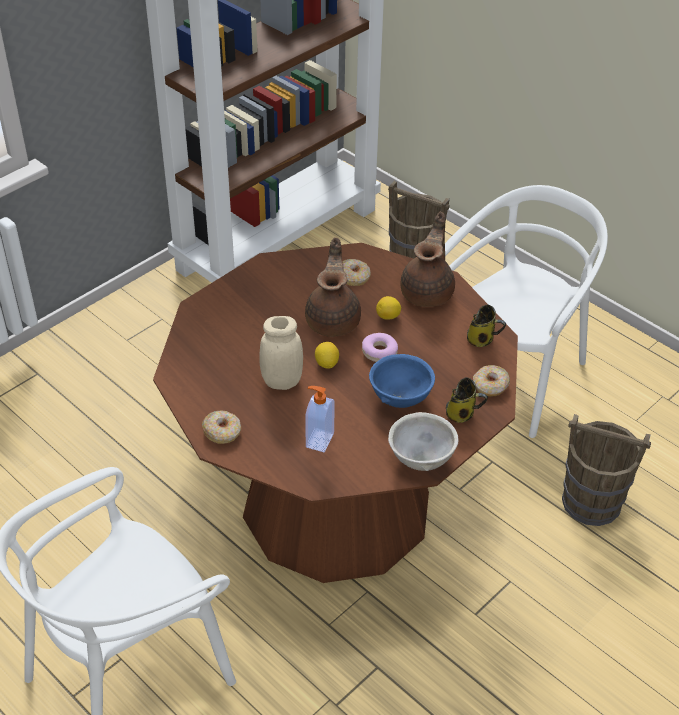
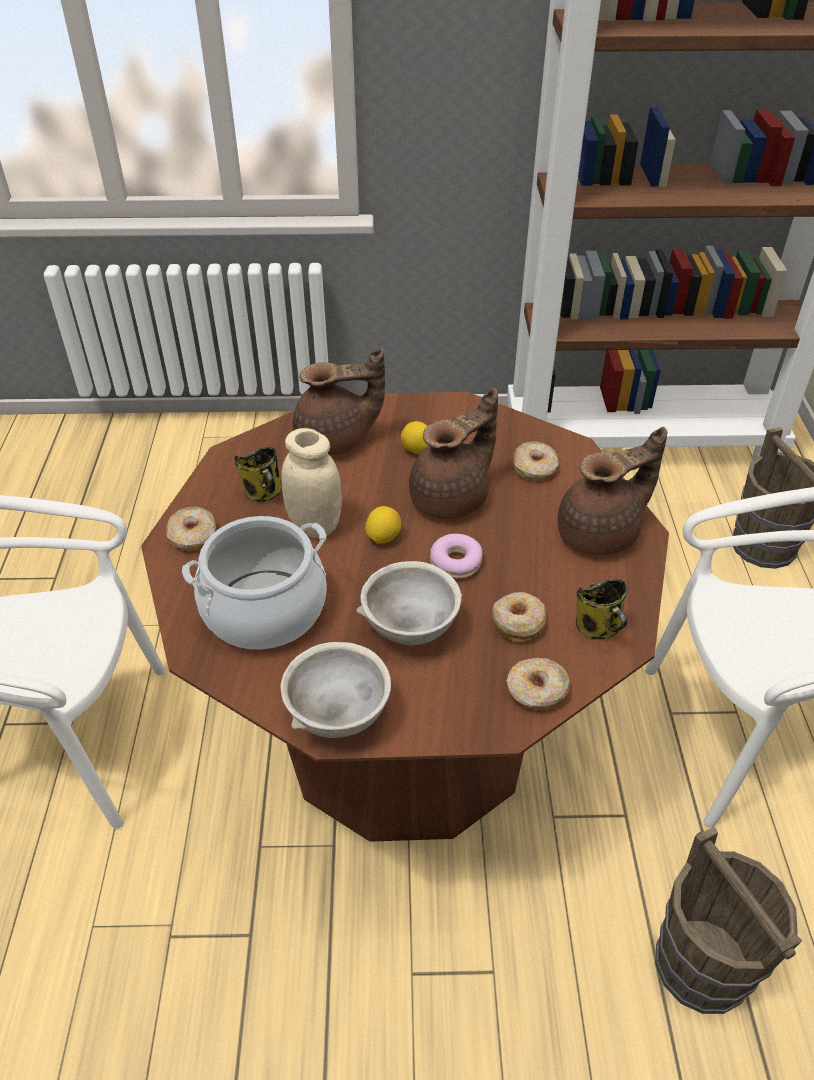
camera: 45 degrees right, 0 degrees up
soap dispenser [305,386,335,452] -> cooking pot [182,516,327,649]
blue bowl [369,354,435,408] -> grey bowl [357,561,462,645]
lemon [376,296,401,320] -> lemon moved to [401,421,429,454]
mug [446,377,488,423] -> mug moved to [234,446,281,502]
none -> brown teapot [292,348,385,456]
none -> donut [492,592,546,642]

